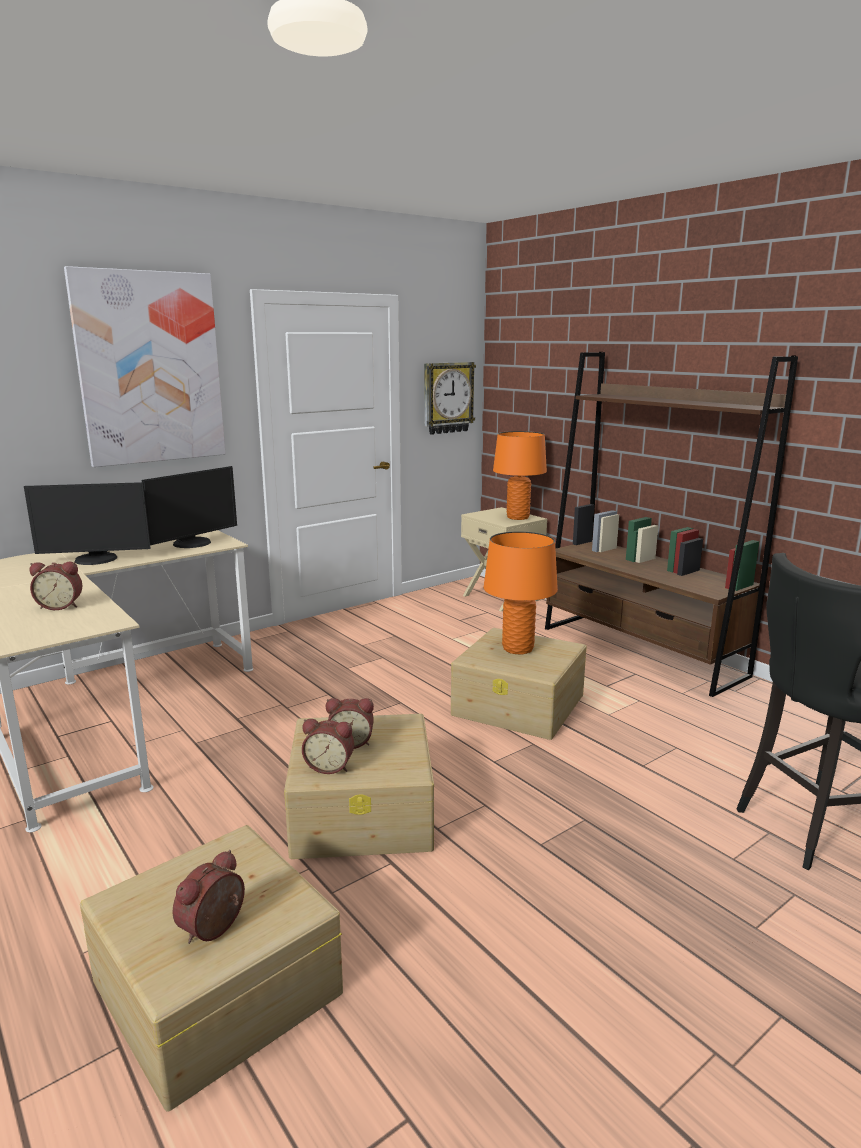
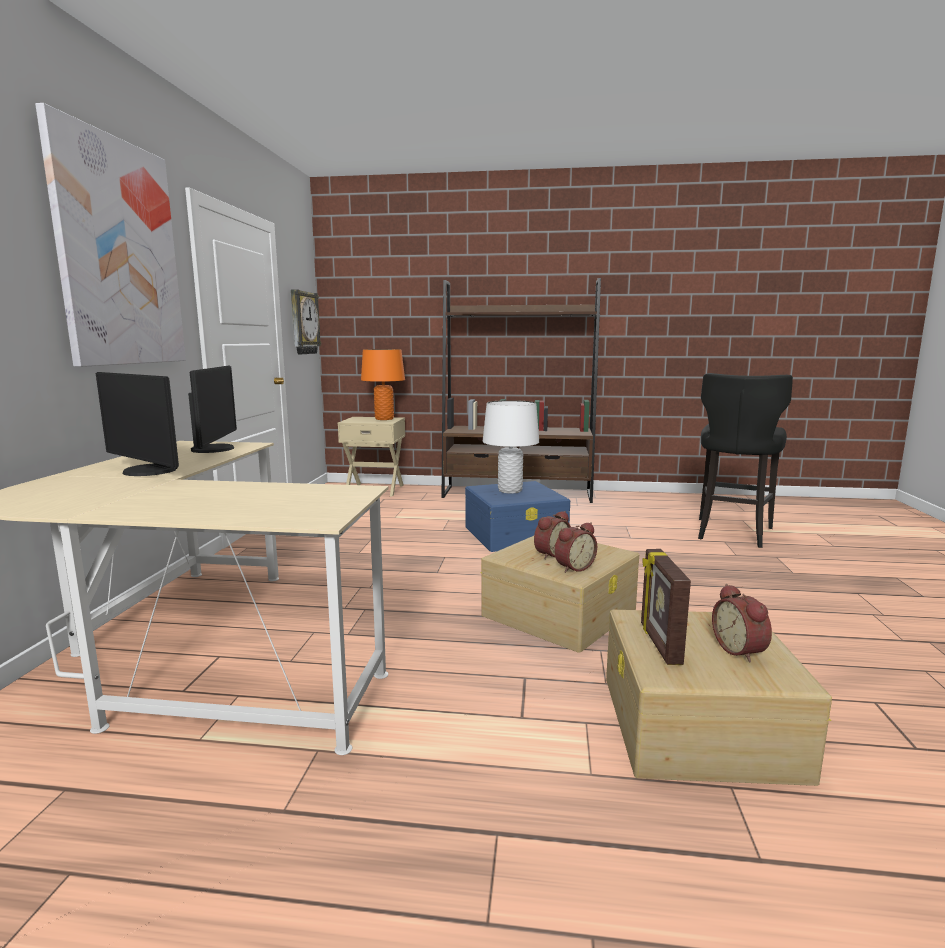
camera: 45 degrees left, 5 degrees down
monitor [24,482,151,565] -> monitor turned 90 degrees clockwise [96,372,179,476]
alarm clock [30,562,82,610] -> none
beige storage box [451,628,586,740] -> blue storage box [465,481,570,552]
orange table lamp [483,531,558,655] -> white table lamp [483,400,539,494]
none -> picture frame [641,549,691,665]

